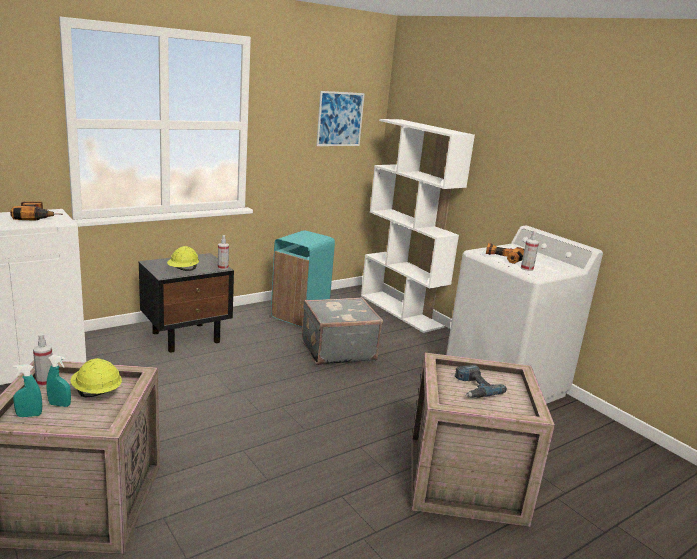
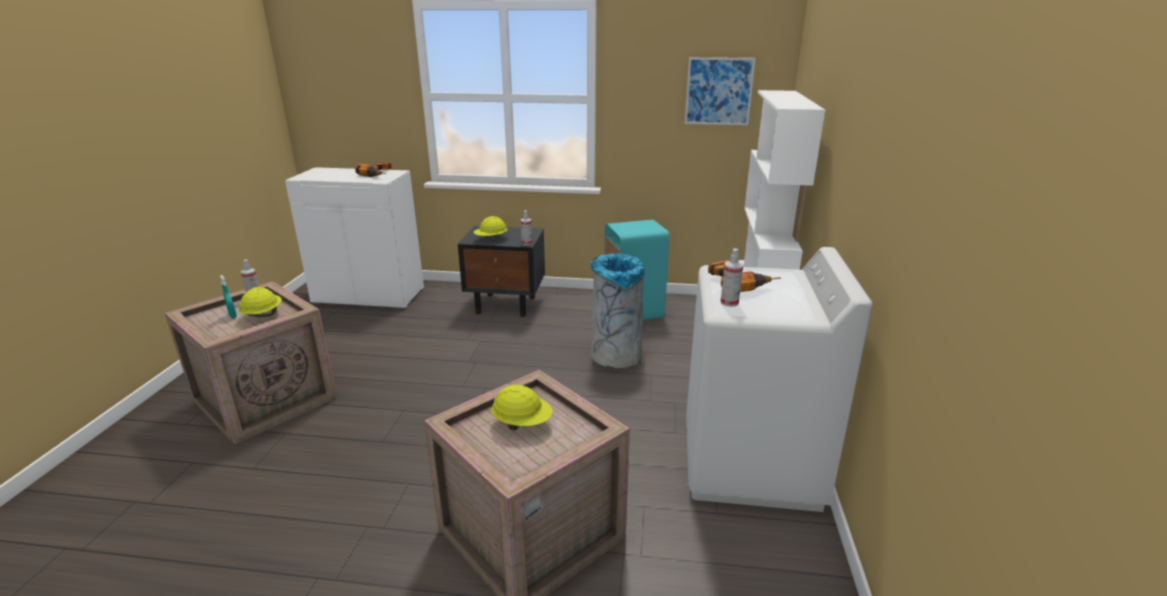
camera: 45 degrees right, 5 degrees up
turquoise spray bottle [13,365,42,417] -> none
grey suitcase [302,297,383,365] -> grey trash can [590,253,645,368]
power drill [455,364,507,398] -> yellow hard hat [491,385,553,430]

